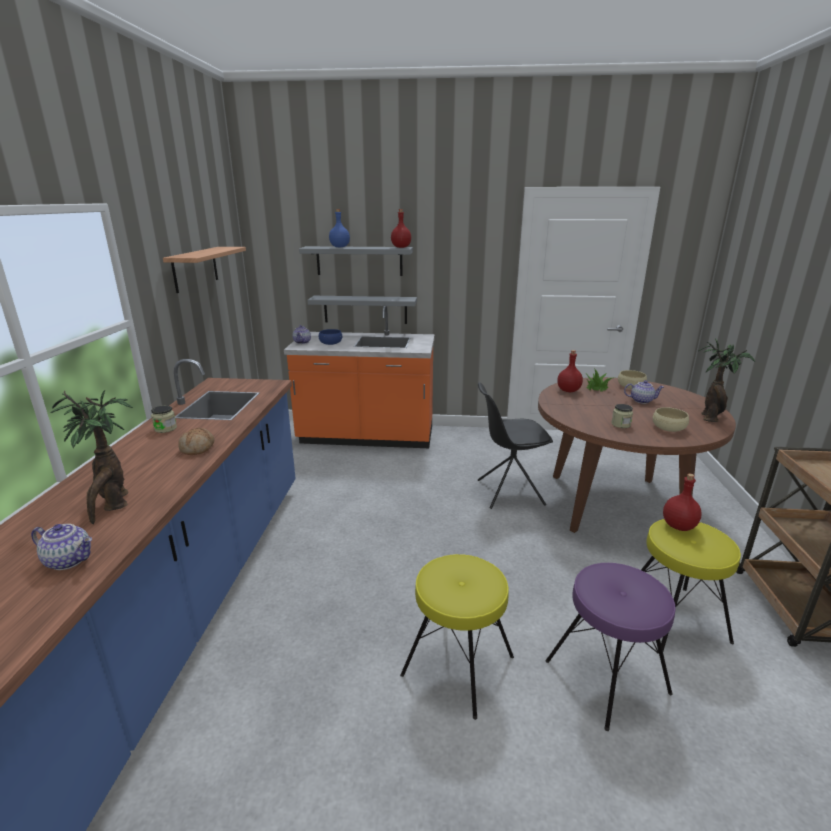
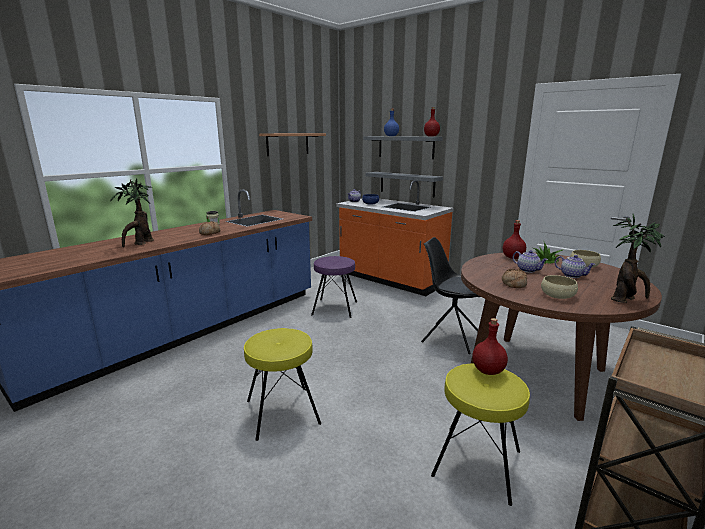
camera: 35 degrees right, 5 degrees down
teapot [31,524,92,570] -> teapot moved to [512,250,548,273]
purple stool [546,563,676,731] -> purple stool moved to [311,256,357,318]
jar [611,404,633,428] -> bread [502,269,527,288]

